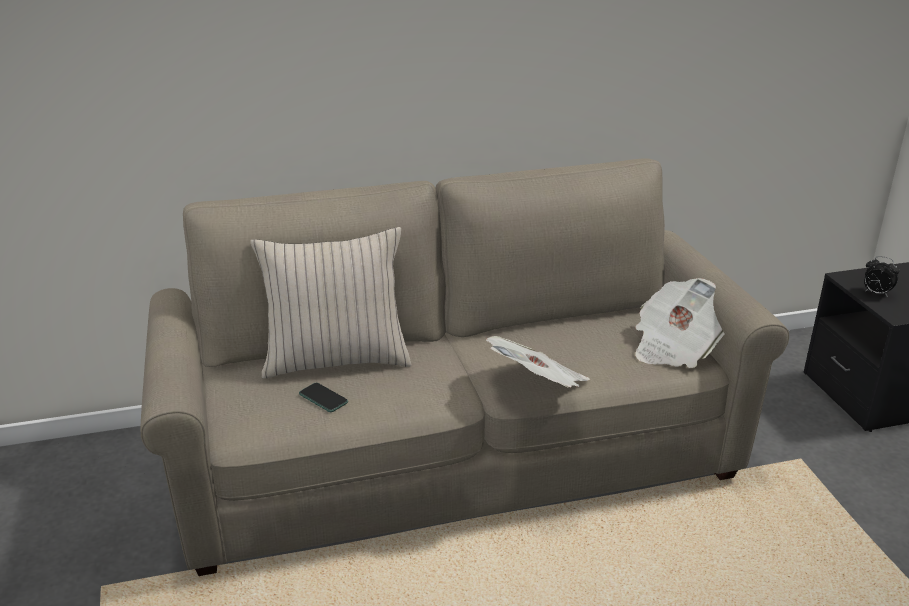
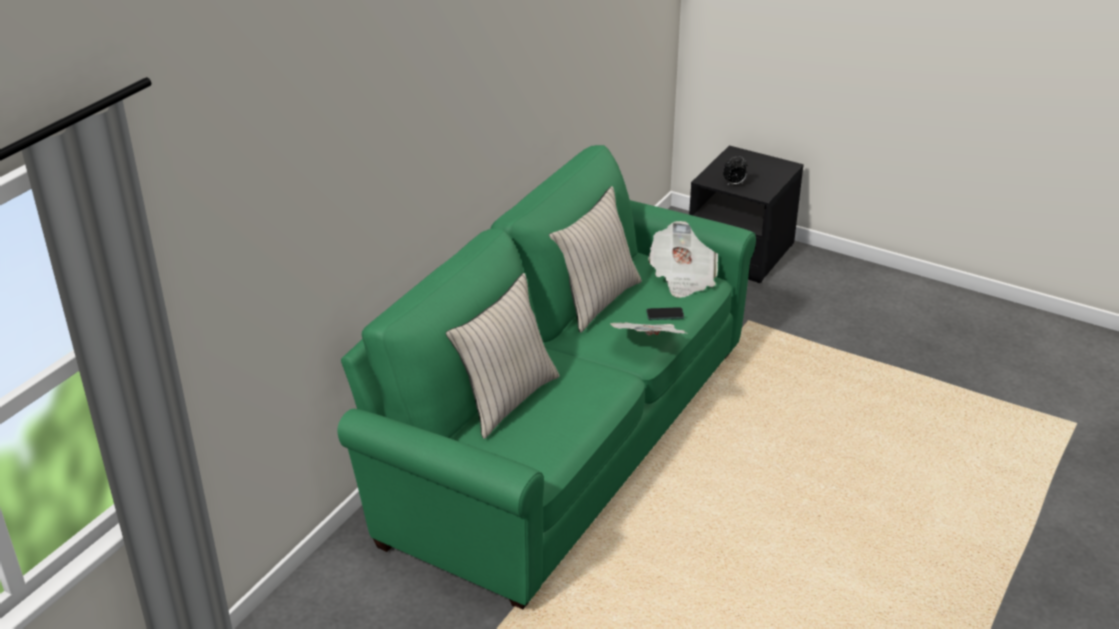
camera: 45 degrees left, 5 degrees up
beige sofa [141,158,789,576] -> green sofa [337,145,756,609]
phone [299,383,348,412] -> phone moved to [646,307,684,320]
none -> beige pillow [549,186,642,333]

